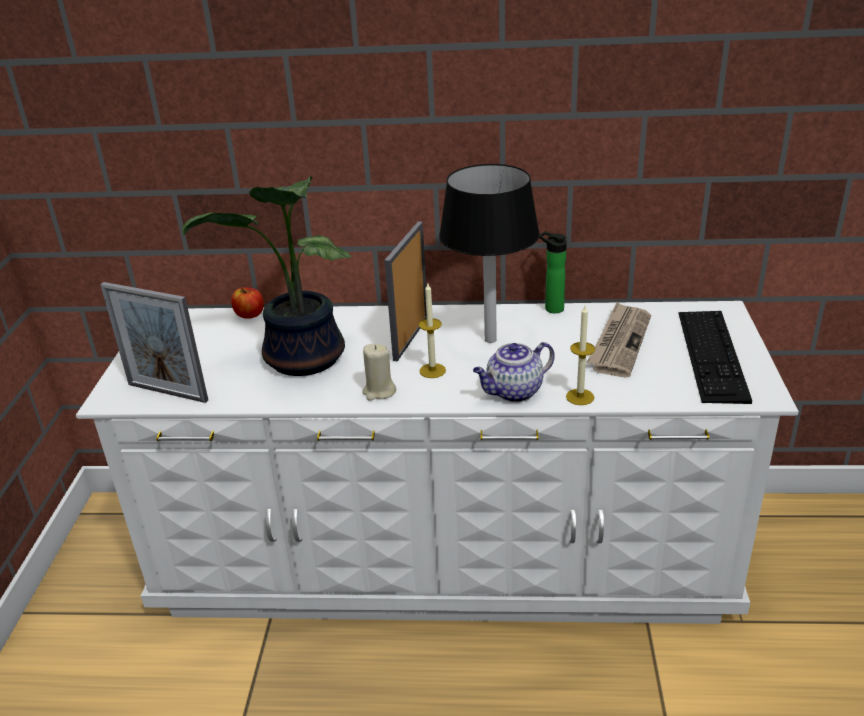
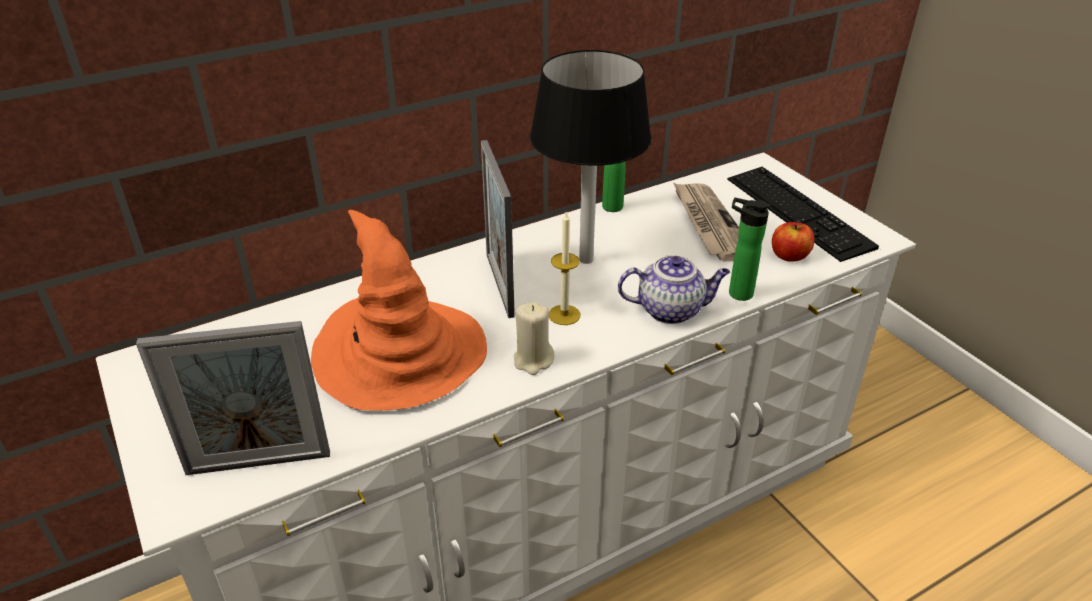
camera: 35 degrees left, 5 degrees up
potted plant [182,176,352,376] -> orange hat [311,210,487,411]
apple [231,287,264,319] -> apple moved to [772,222,815,262]
teapot [473,342,555,402] -> teapot turned 120 degrees counterclockwise [618,255,730,324]
candle [566,306,595,405] -> bottle [729,198,771,301]

